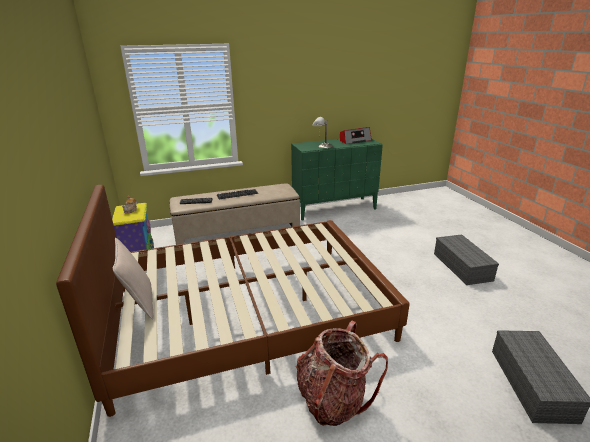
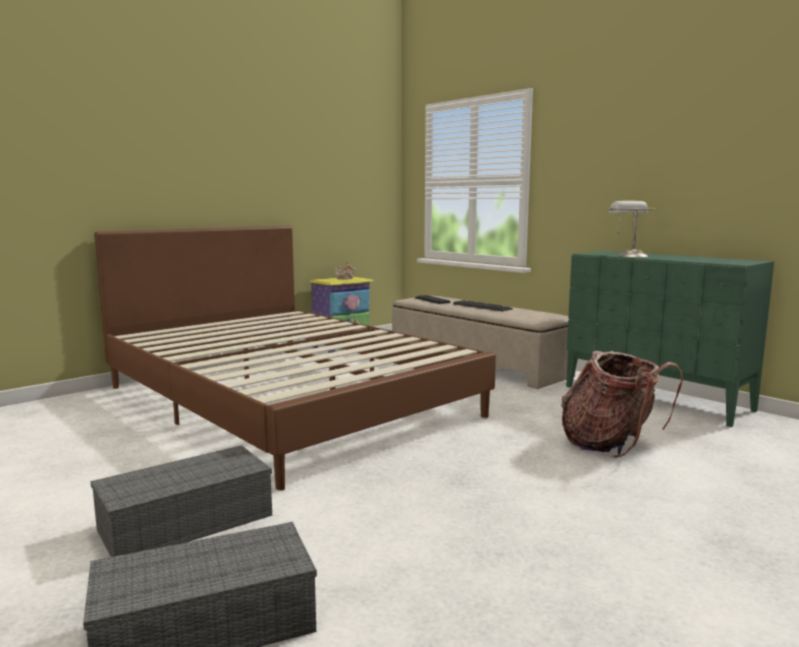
camera: 65 degrees right, 15 degrees down
beige pillow [113,238,154,320] -> none
backpack [296,321,388,426] -> backpack moved to [561,351,683,458]
radio [340,127,372,144] -> none
grey storage box [434,234,499,285] -> grey storage box moved to [90,445,272,557]

